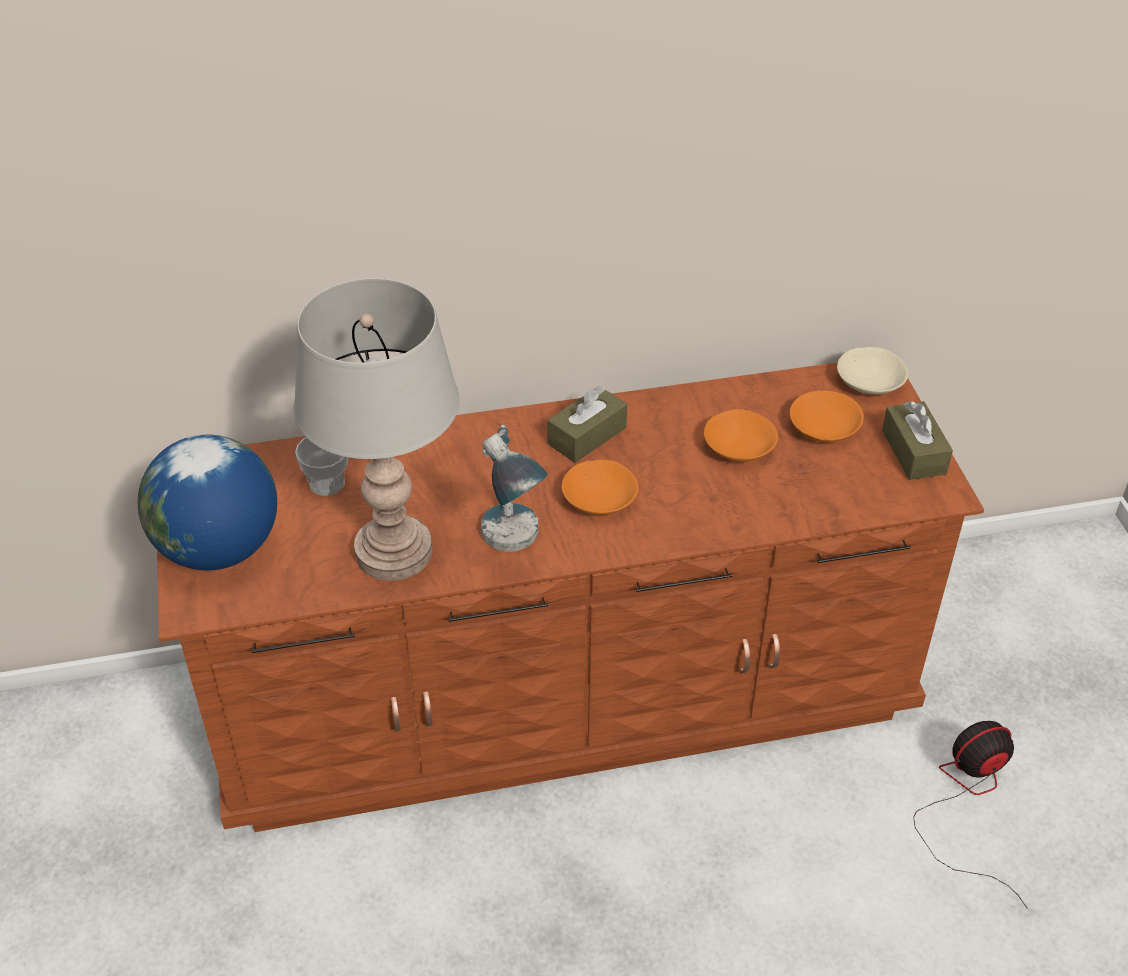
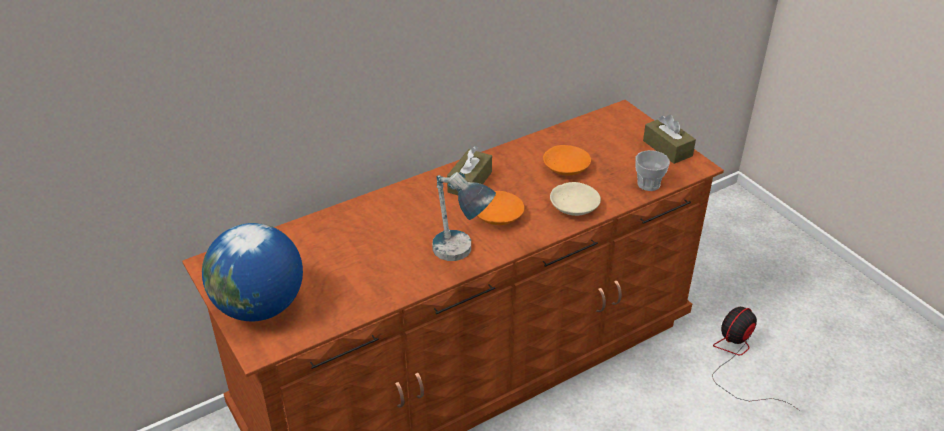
camera: 20 degrees left, 5 degrees down
grey table lamp [294,278,459,581] -> none
cup [295,438,348,496] -> cup moved to [635,150,670,191]
orange bowl [790,390,864,442] -> none
beige bowl [837,347,908,395] -> beige bowl moved to [550,182,601,216]

